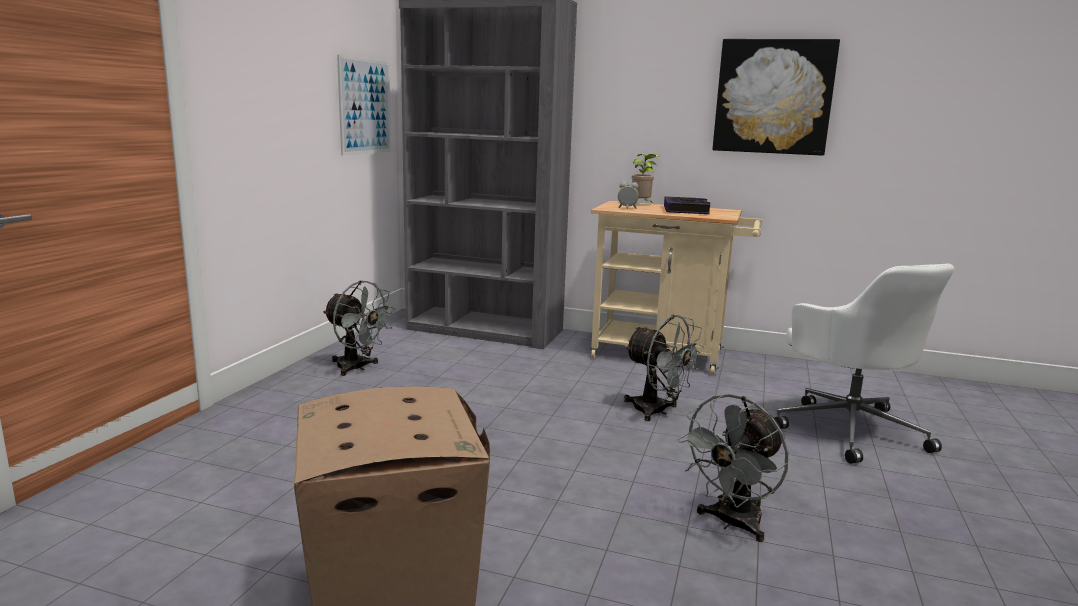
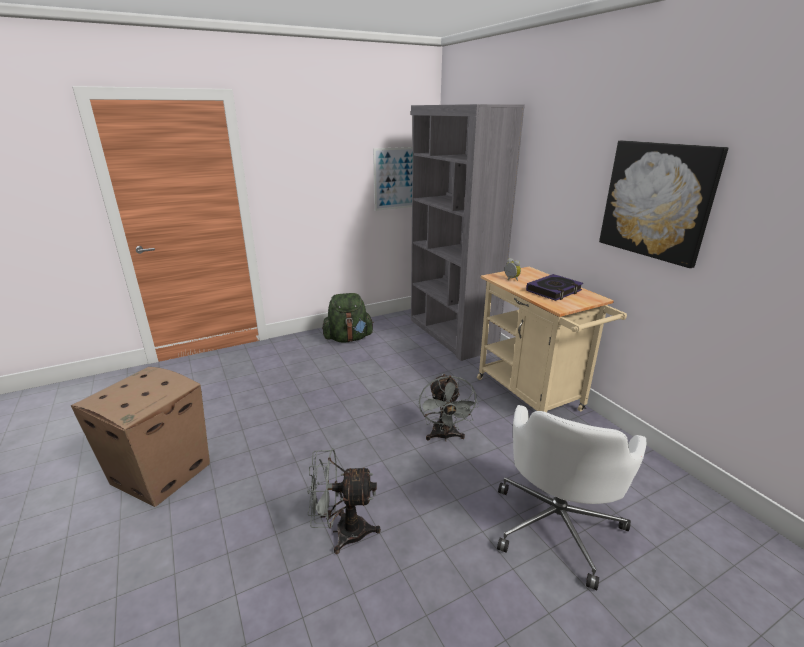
camera: 45 degrees right, 10 degrees up
grey fan [323,281,395,376] -> green backpack [322,293,374,343]
potted plant [632,154,659,203] -> none

